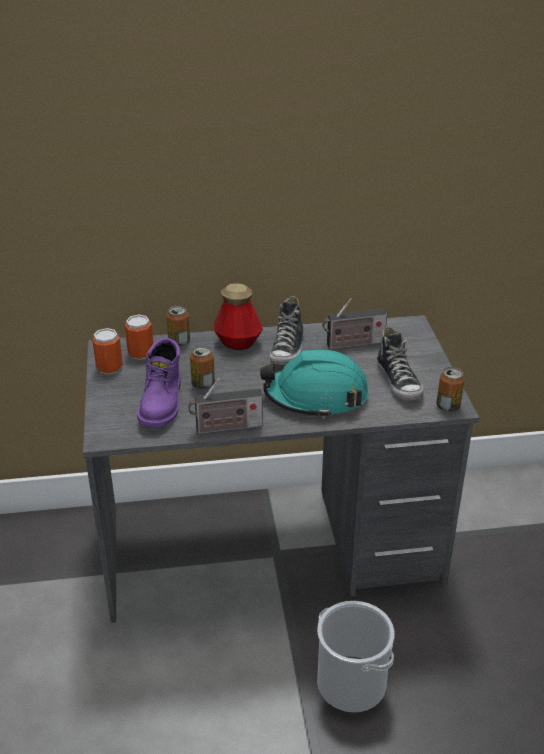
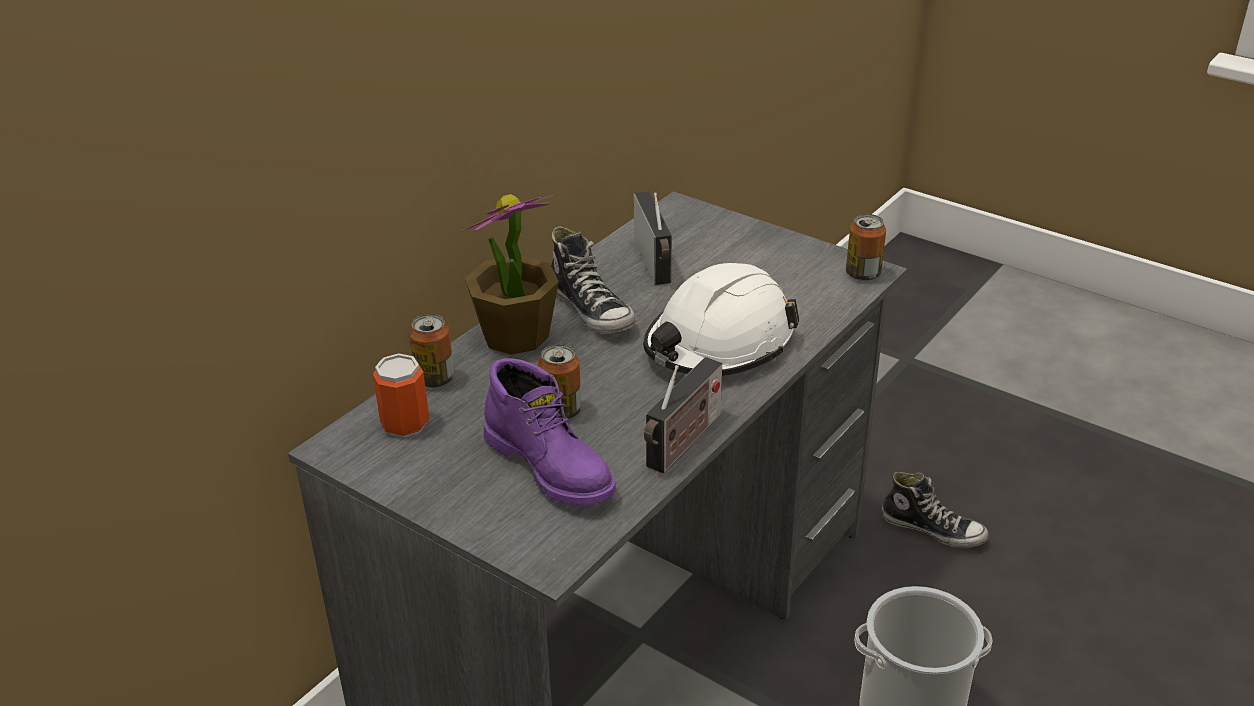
camera: 45 degrees left, 0 degrees up
can [92,328,123,375] -> none
bottle [214,283,263,350] -> potted plant [461,194,559,355]
turquoise hard hat [260,350,368,419] -> white hard hat [643,263,799,376]
radio [322,298,387,349] -> radio turned 45 degrees counterclockwise [634,191,672,285]
shoe [377,326,424,400] -> shoe moved to [882,472,989,548]

